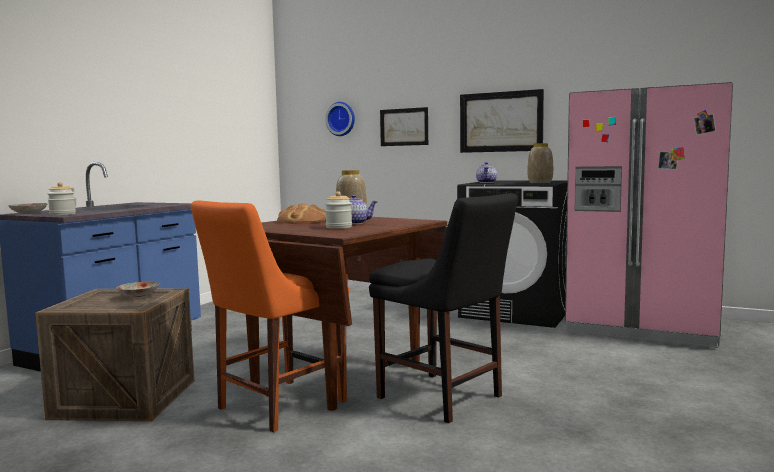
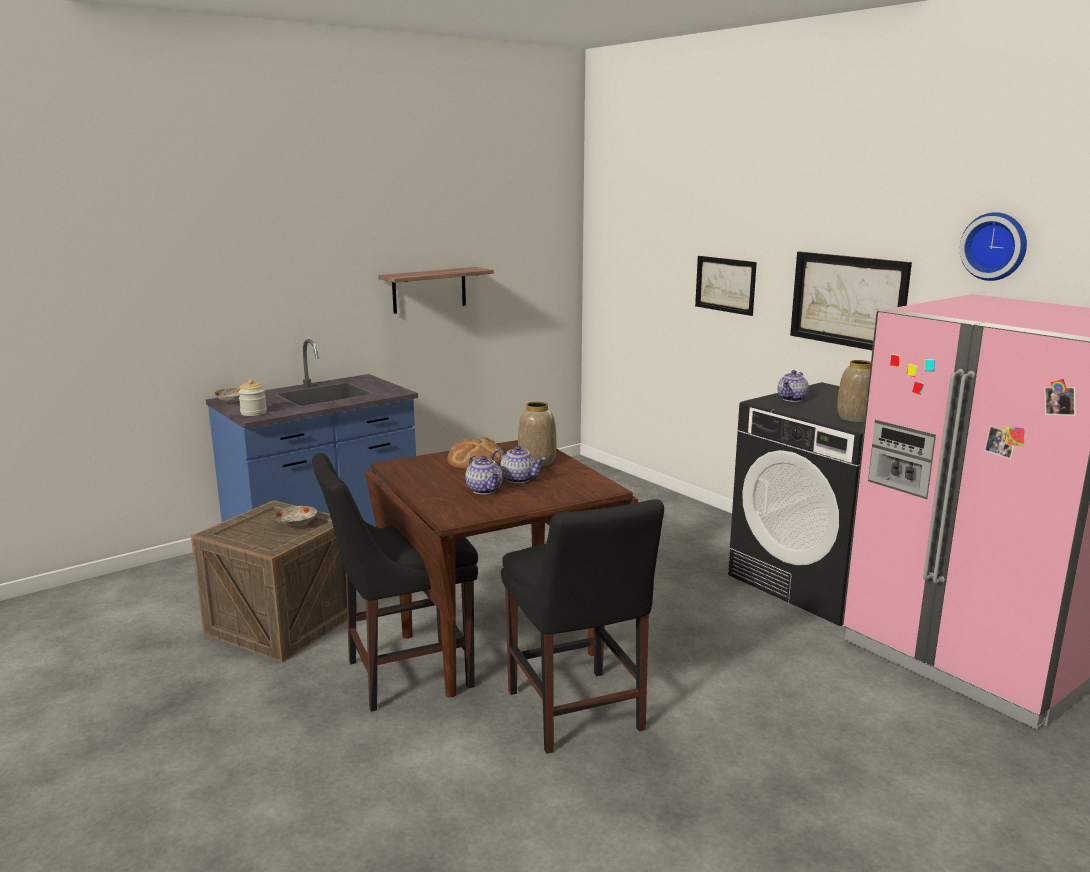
camera: 25 degrees right, 10 degrees up
orange chair [191,200,349,432] -> black chair [312,453,478,712]
wall clock [325,102,355,136] -> wall clock moved to [960,212,1027,281]
jar [325,191,352,229] -> teapot [465,456,503,495]
none -> shelf [378,267,494,314]

